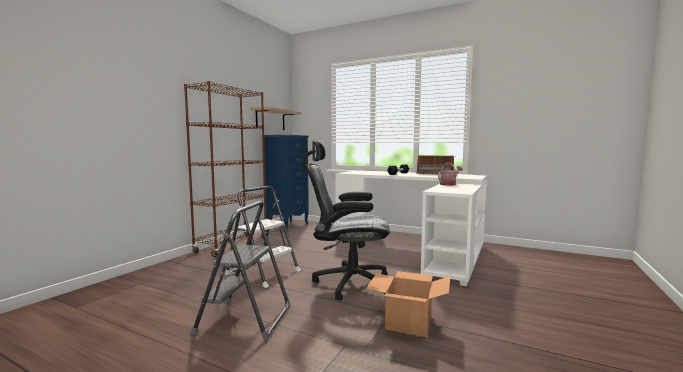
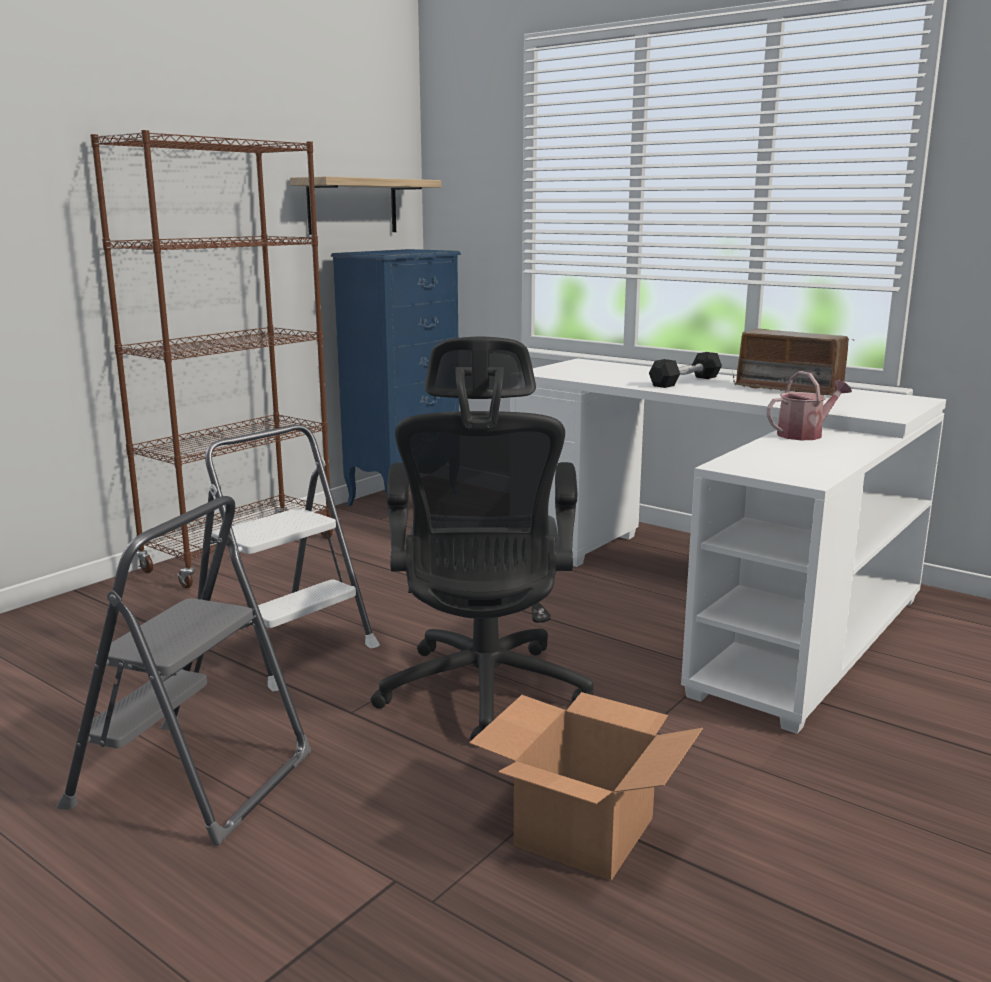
camera: 10 degrees right, 10 degrees up
office chair [303,141,391,301] -> office chair turned 105 degrees counterclockwise [370,337,594,740]

